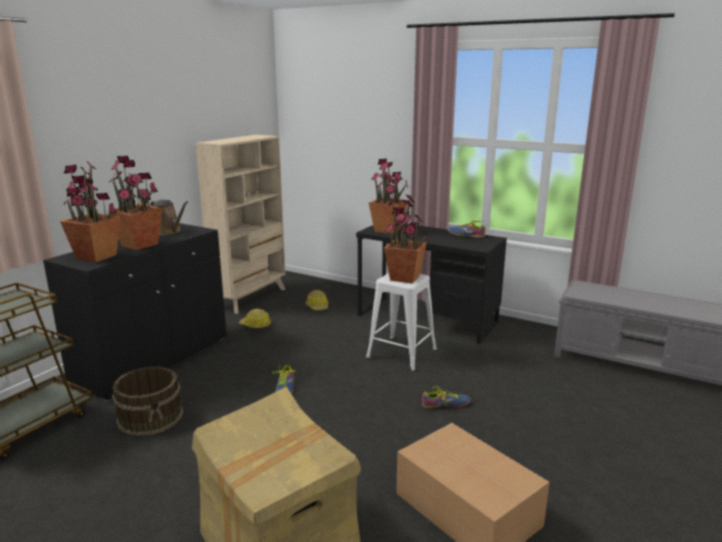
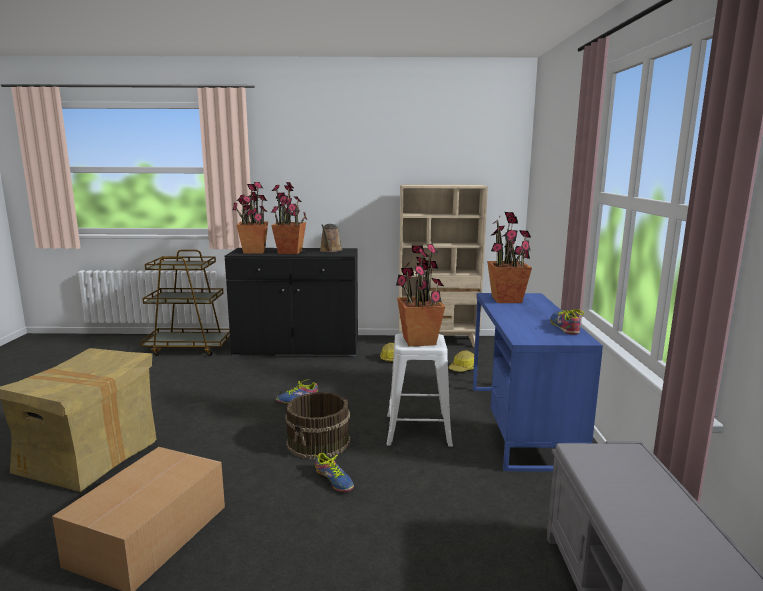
camera: 60 degrees right, 5 degrees down
brown bucket [112,366,183,436] -> brown bucket moved to [285,392,351,459]
black desk [356,223,507,344] -> blue desk [473,293,603,472]

